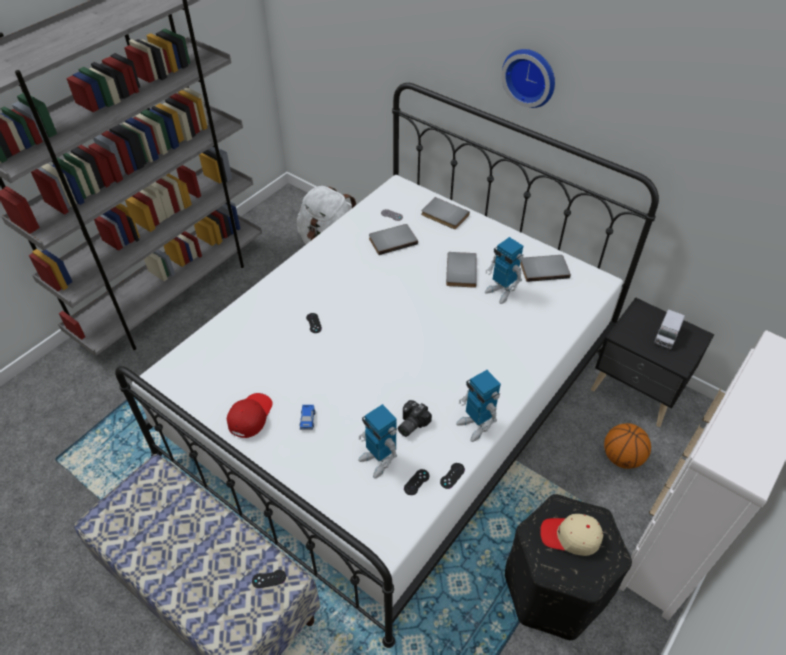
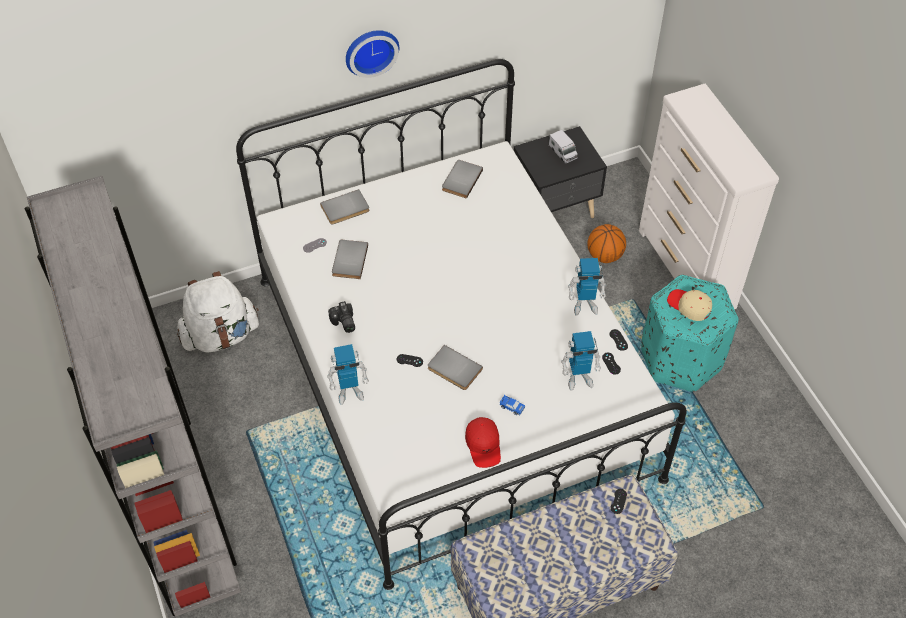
camera: 60 degrees left, 5 degrees up
red cap [227,393,273,438] -> red cap turned 150 degrees counterclockwise [465,417,501,468]
camera [398,400,432,437] -> camera moved to [328,301,355,333]
grey book [446,252,477,288] -> grey book moved to [428,345,483,390]
toy robot [484,237,523,304] -> toy robot moved to [327,344,369,405]
black ottoman [505,494,632,640] -> turquoise ottoman [641,275,738,392]
beige cap [540,514,603,556] -> beige cap turned 90 degrees clockwise [667,289,712,321]

